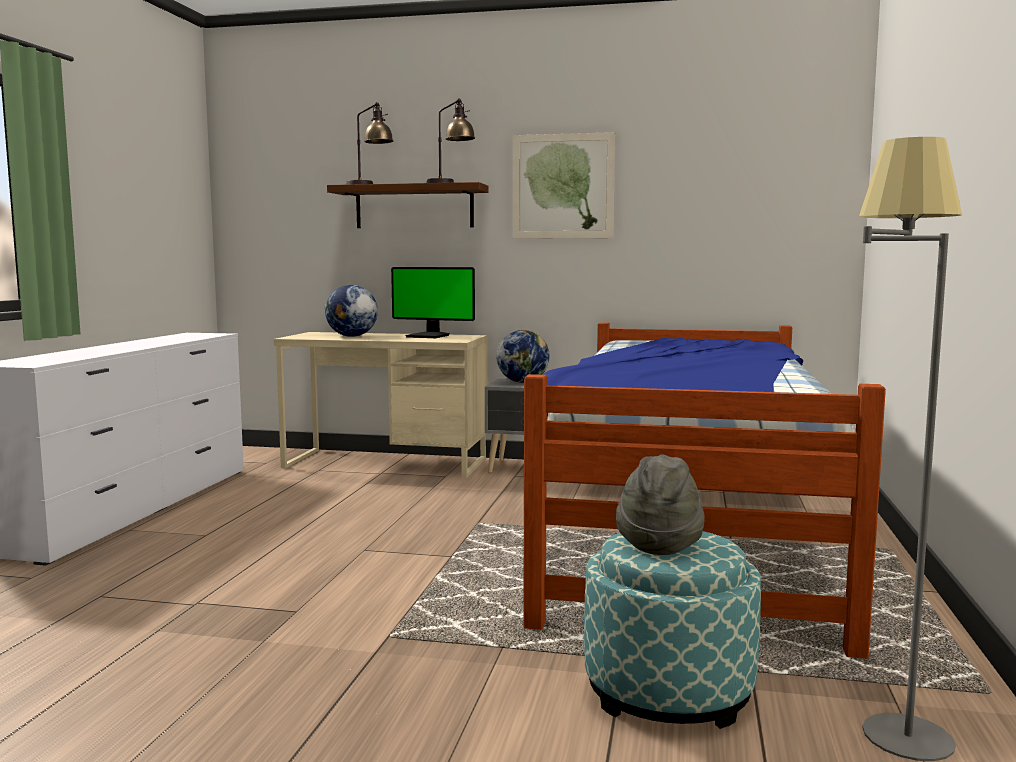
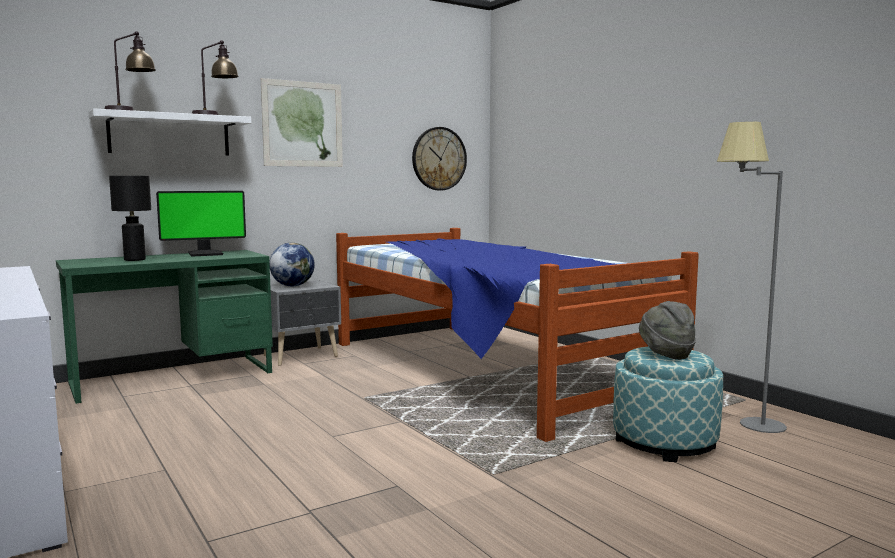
camera: 45 degrees left, 0 degrees up
beige desk [274,332,487,478] -> green desk [56,250,273,404]
globe [324,285,378,337] -> black table lamp [109,176,151,261]
brown shelf [327,182,488,228] -> white shelf [89,108,251,155]
none -> wall clock [412,127,467,191]

